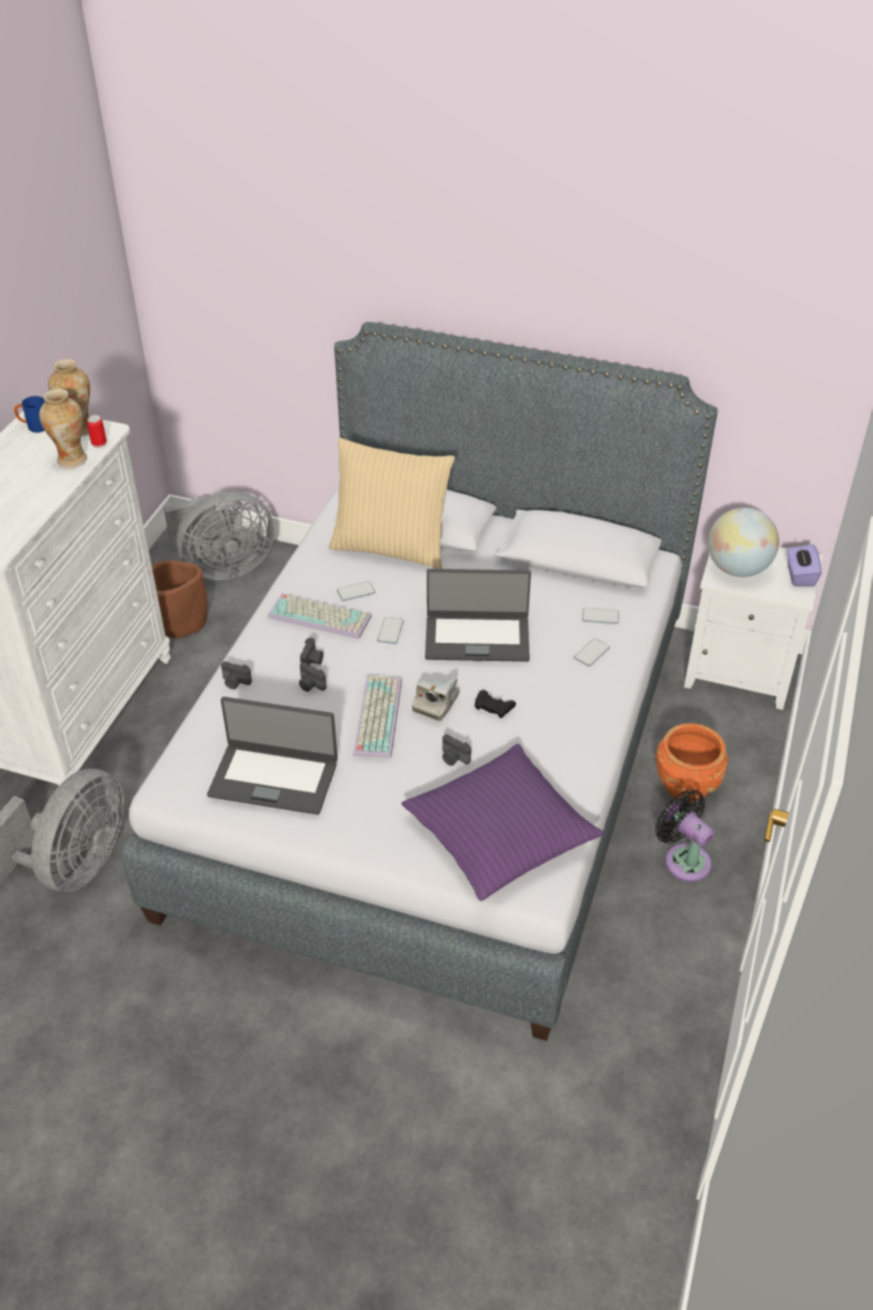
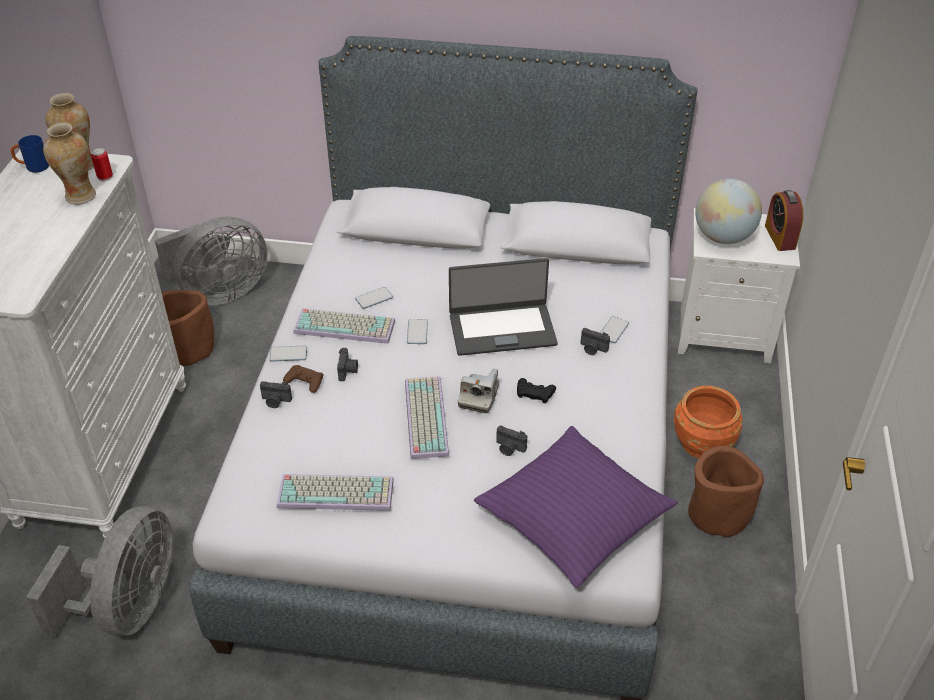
camera: 10 degrees left, 0 degrees up
laptop [207,697,337,815] -> keyboard [277,474,394,511]
camera [299,662,327,692] -> camera moved to [581,328,610,355]
beige pillow [329,438,455,569] -> none
phone [582,608,619,624] -> phone moved to [270,346,307,362]
black fan [655,789,715,882] -> brown planter [688,446,764,537]
purple tissue box [787,543,822,587] -> alarm clock [765,190,803,251]
none -> brown game controller [283,365,324,393]

